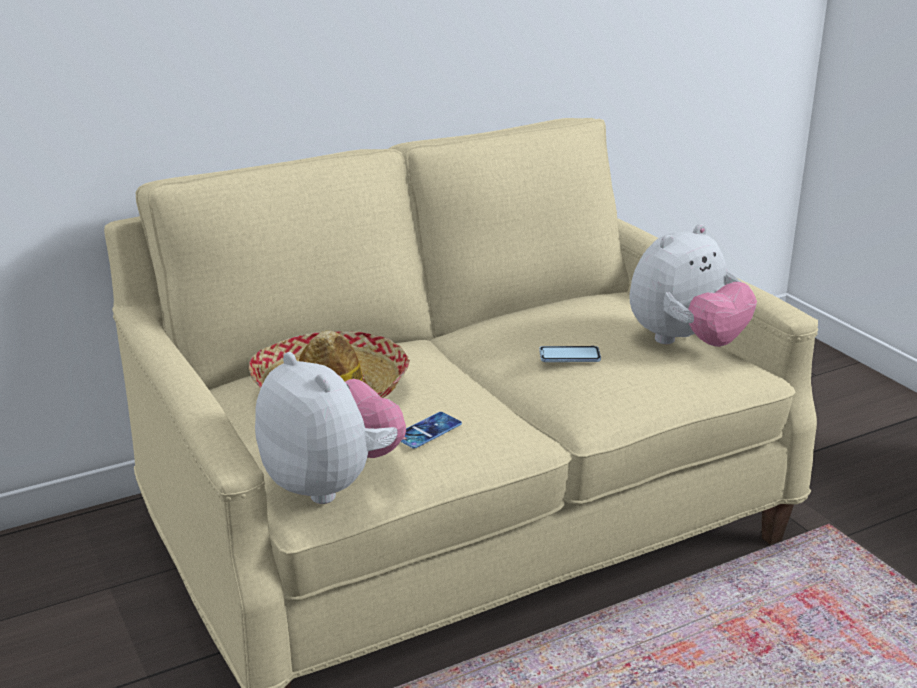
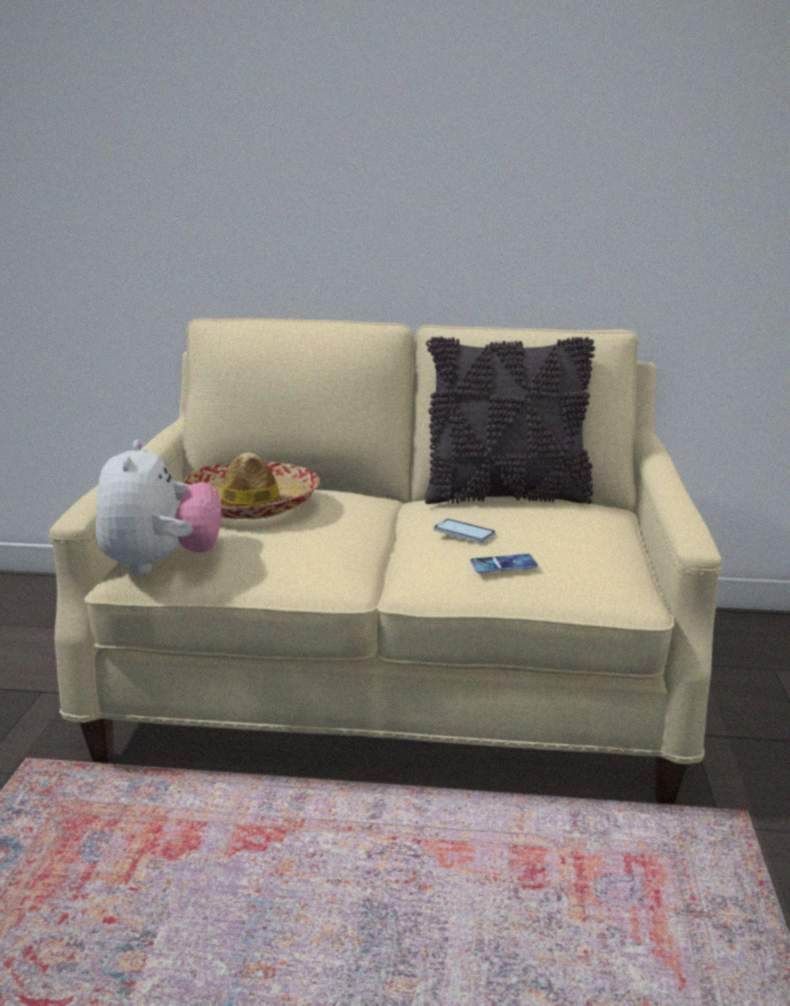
camera: 35 degrees right, 5 degrees down
phone [401,412,462,449] -> phone moved to [470,554,538,573]
plush toy [629,224,757,347] -> none
none -> black pillow [425,337,595,504]

